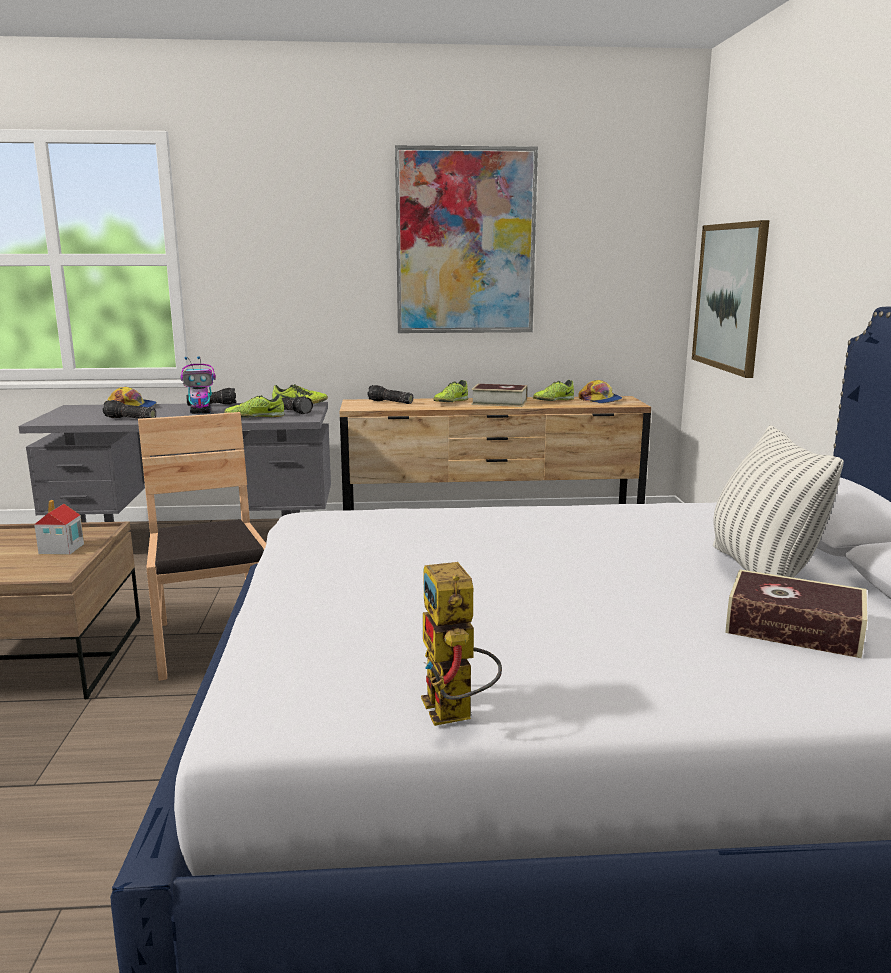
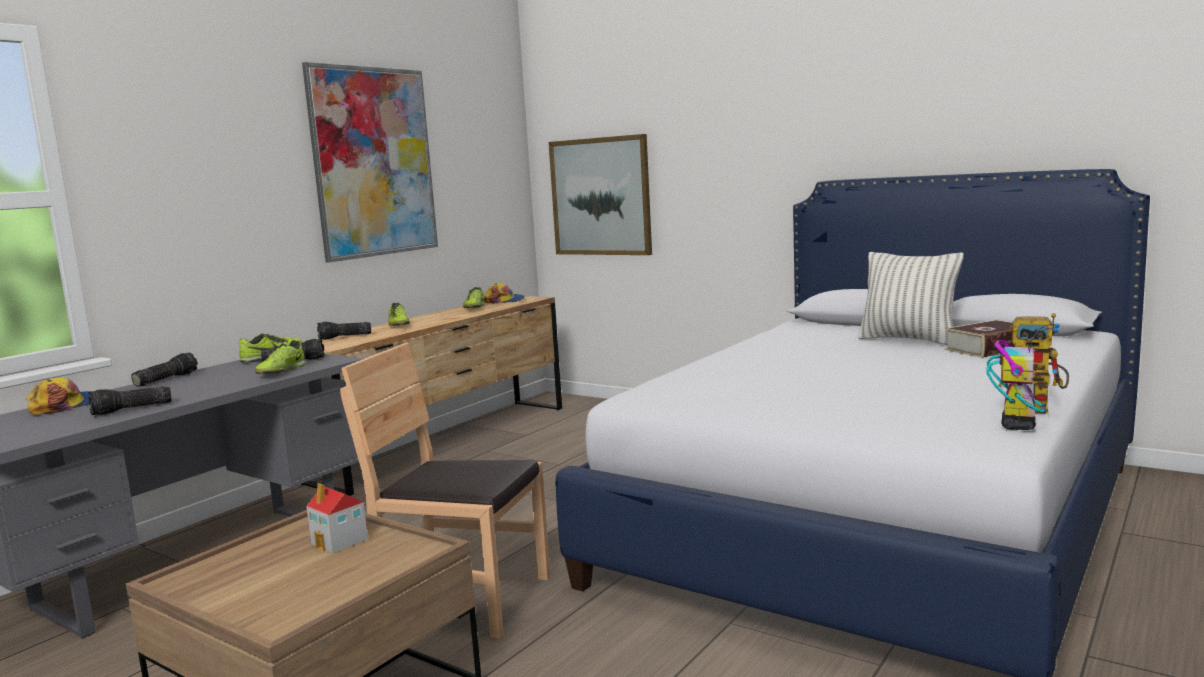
camera: 50 degrees left, 5 degrees down
toy robot [181,356,216,414] -> toy robot moved to [987,324,1060,430]
book [471,384,527,407] -> none

